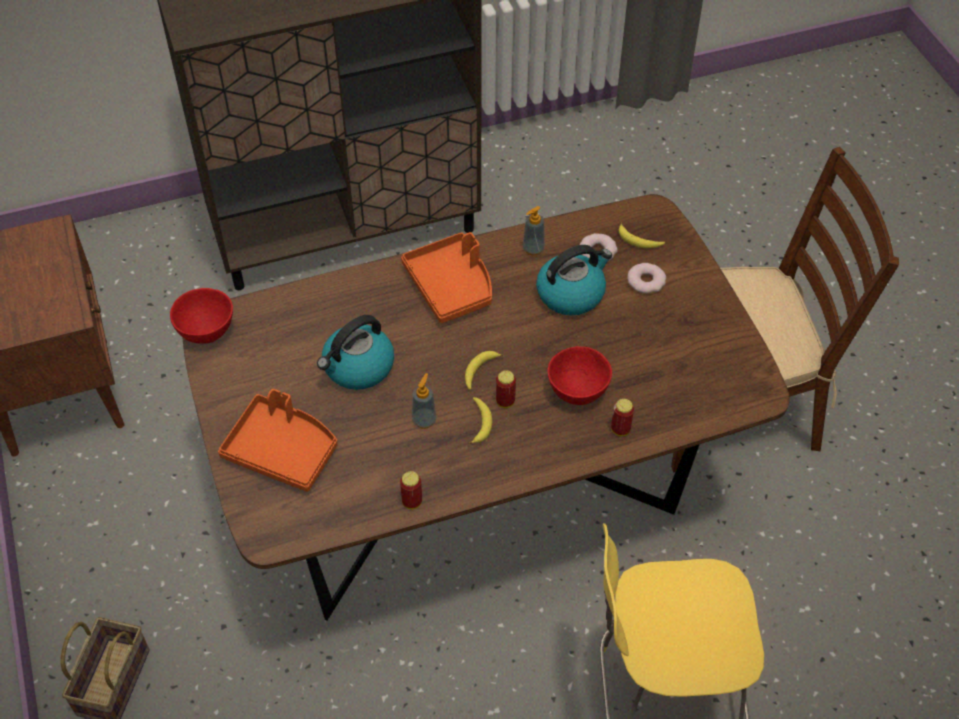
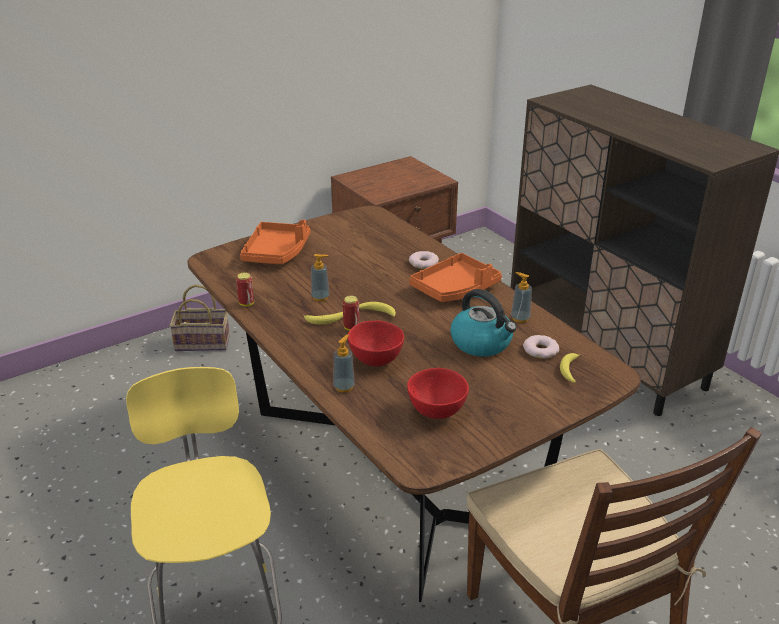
camera: 75 degrees right, 20 degrees down
red bowl [170,288,233,344] -> red bowl moved to [407,368,469,419]
kettle [317,315,394,390] -> none
can [611,399,634,436] -> soap dispenser [333,334,355,392]
donut [627,263,666,294] -> donut moved to [409,251,439,269]

